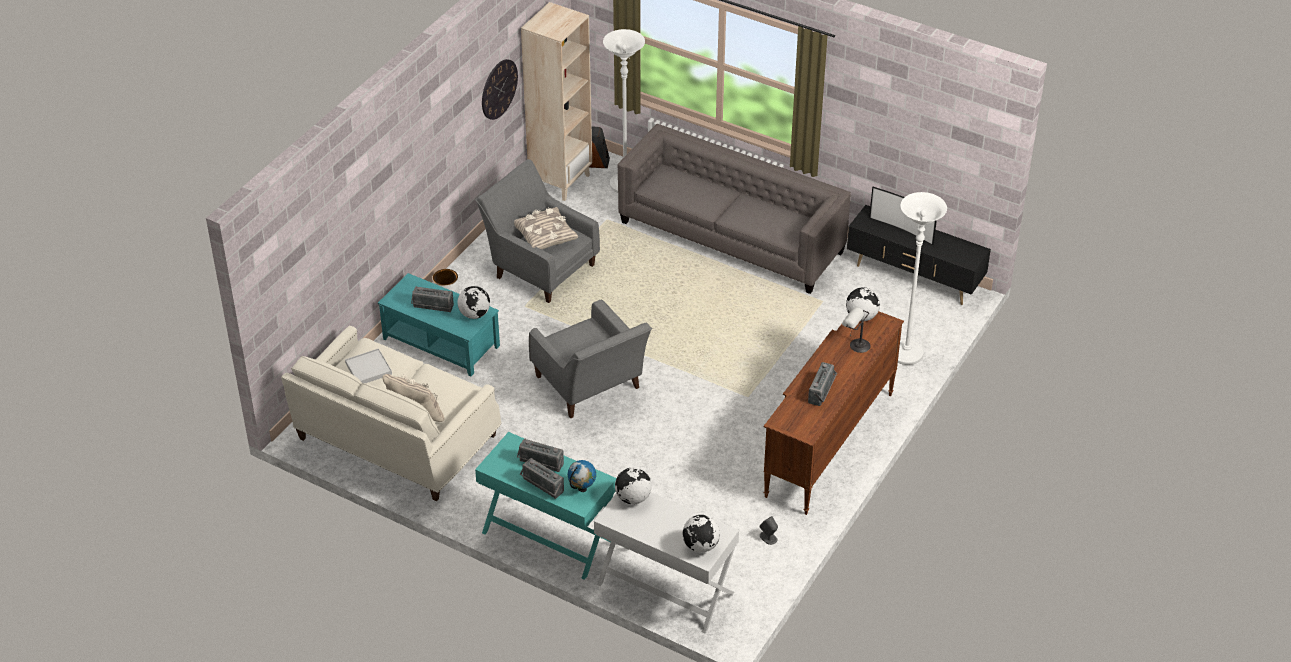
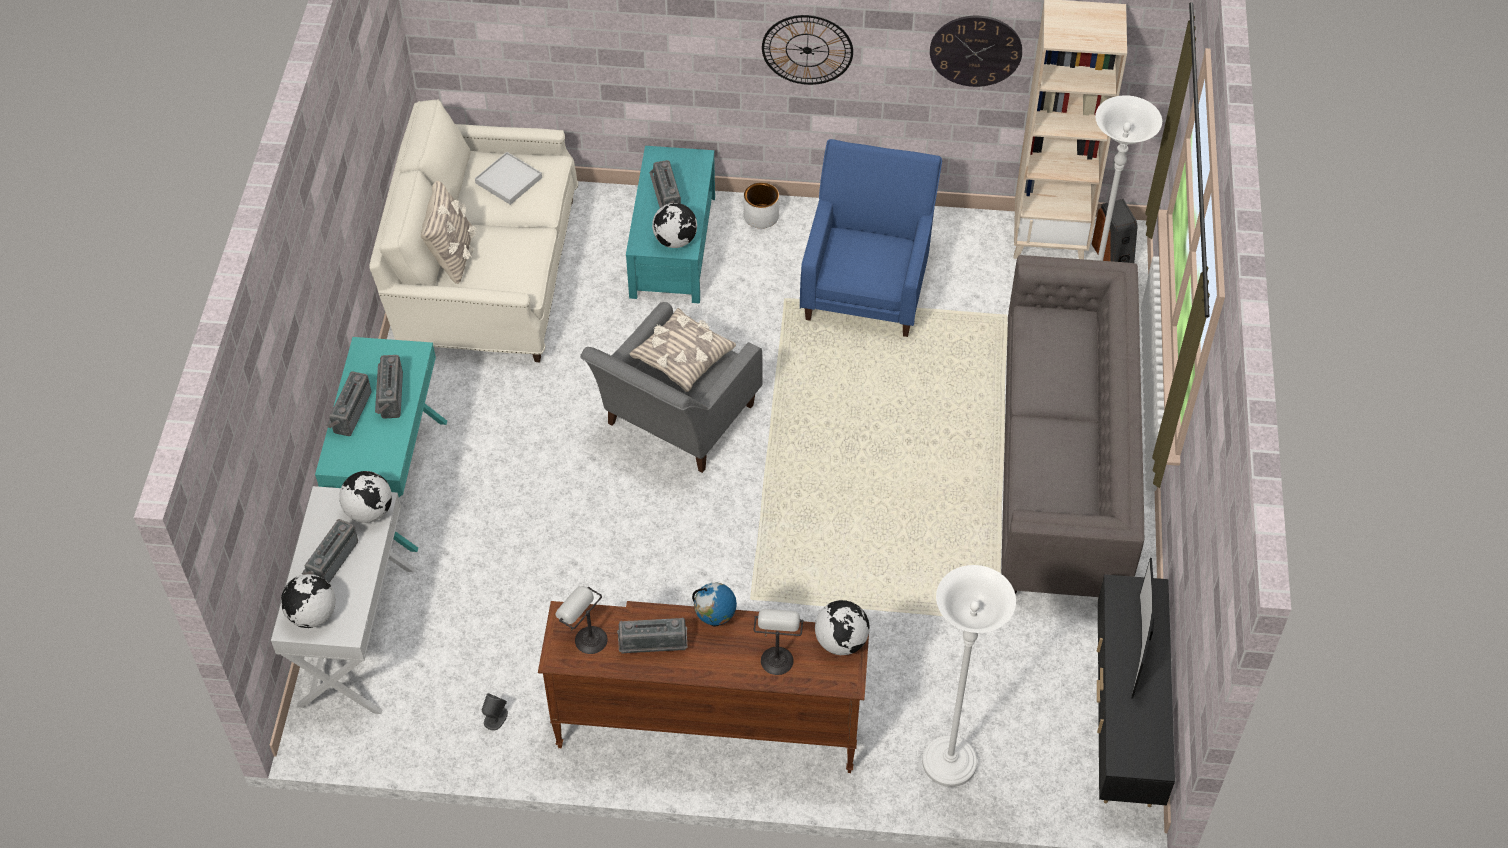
camera: 65 degrees right, 10 degrees up
grey armchair [475,159,600,303] -> blue armchair [800,139,942,337]
beige pillow [514,207,578,249] -> beige pillow moved to [630,308,736,392]
globe [568,460,596,492] -> globe moved to [692,583,737,627]
none -> radio [302,519,358,583]
none -> table lamp [555,586,608,654]
none -> wall clock [762,15,853,85]

